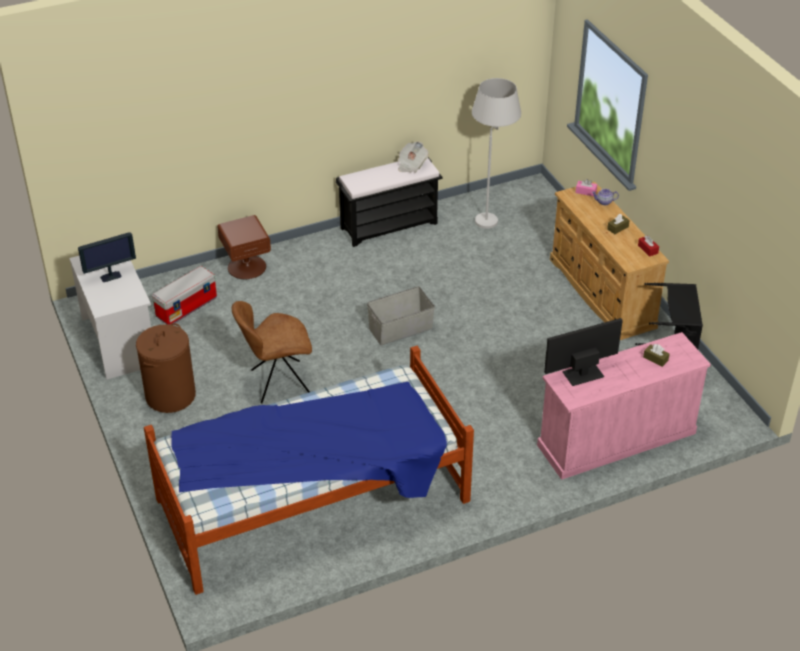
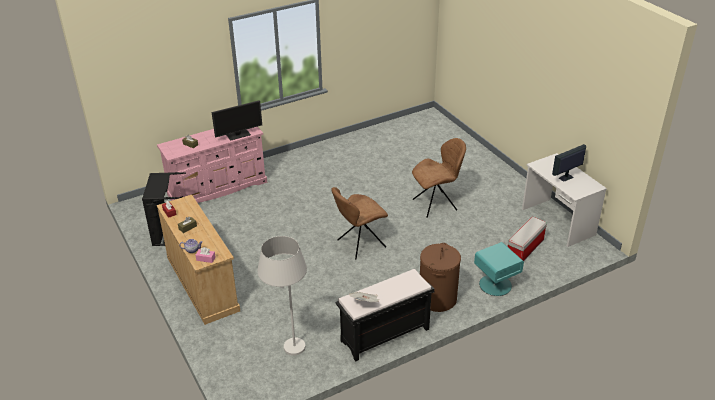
camera: 175 degrees right, 5 degrees down
brown laundry basket [136,323,196,413] -> brown laundry basket moved to [420,243,461,312]
bed [144,346,474,595] -> none
brown nightstand [217,215,271,279] -> turquoise nightstand [474,242,524,296]
grey storage box [367,286,435,345] -> brown chair [331,187,388,259]

